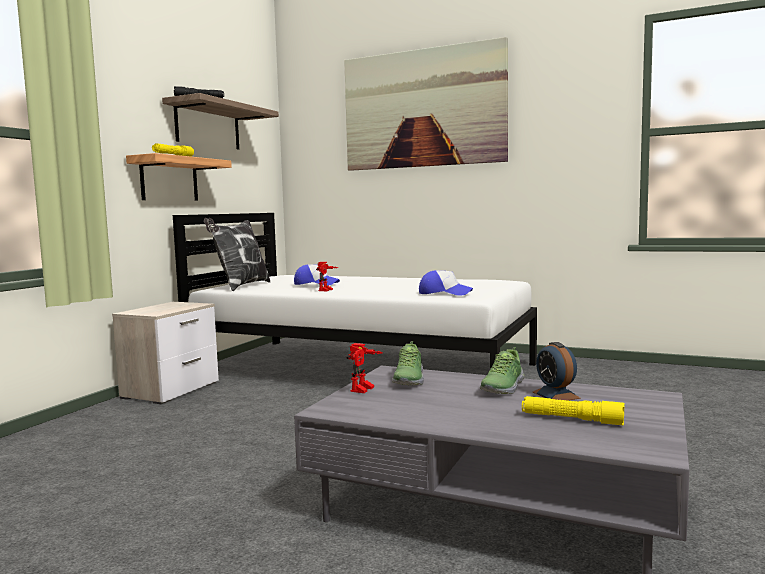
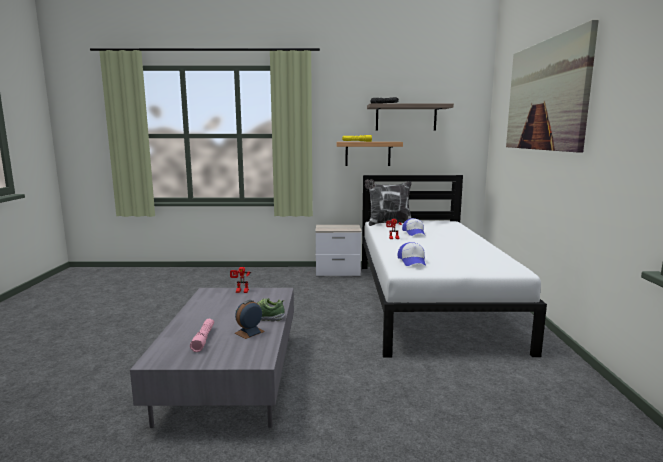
camera: 65 degrees right, 5 degrees up
shoe [392,341,424,385] -> none
yellow flashlight [522,396,624,425] -> pink flashlight [190,319,214,352]

